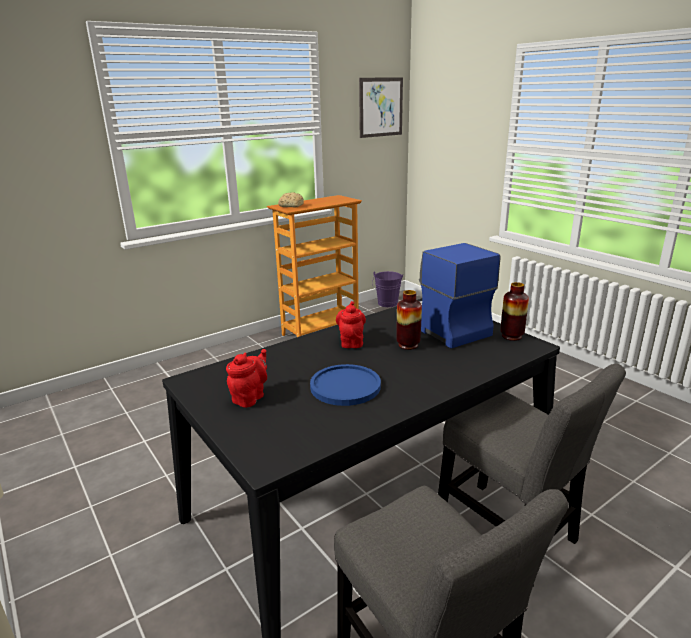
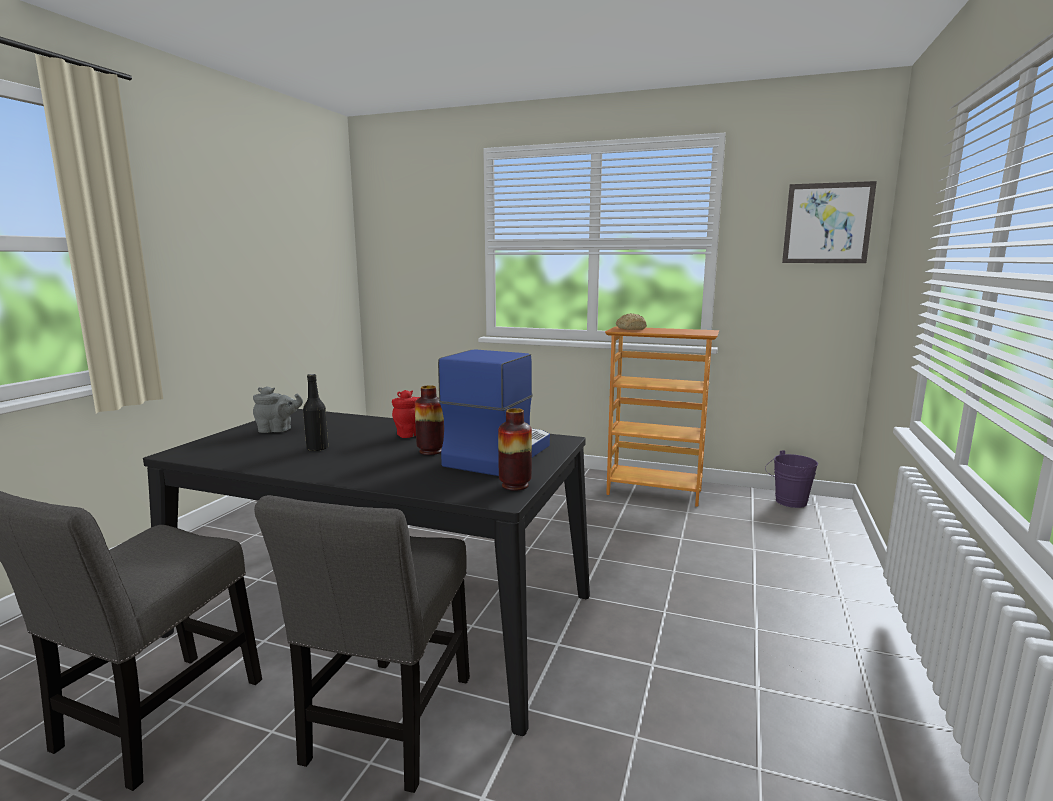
camera: 55 degrees right, 10 degrees down
red teapot [226,349,267,408] -> grey teapot [253,386,303,433]
blue plate [310,364,381,406] -> black bottle [303,374,329,451]

